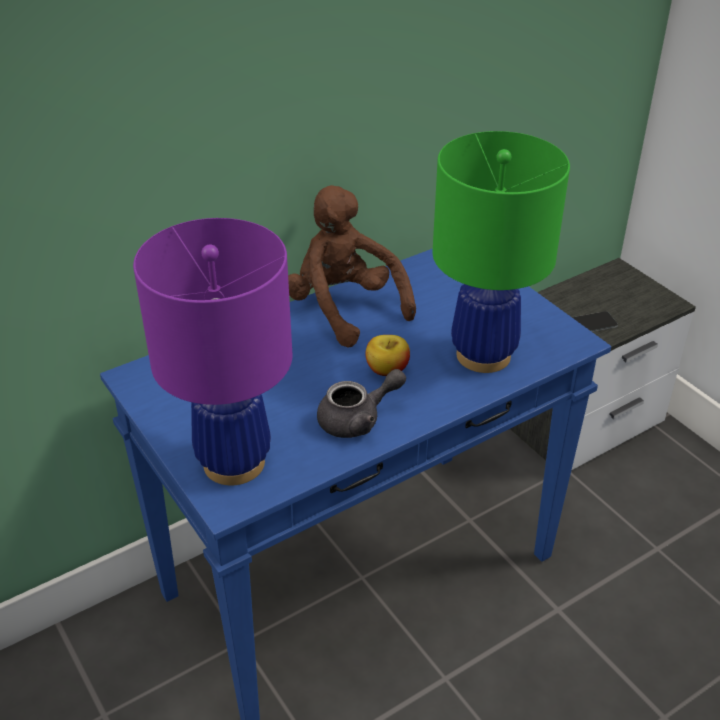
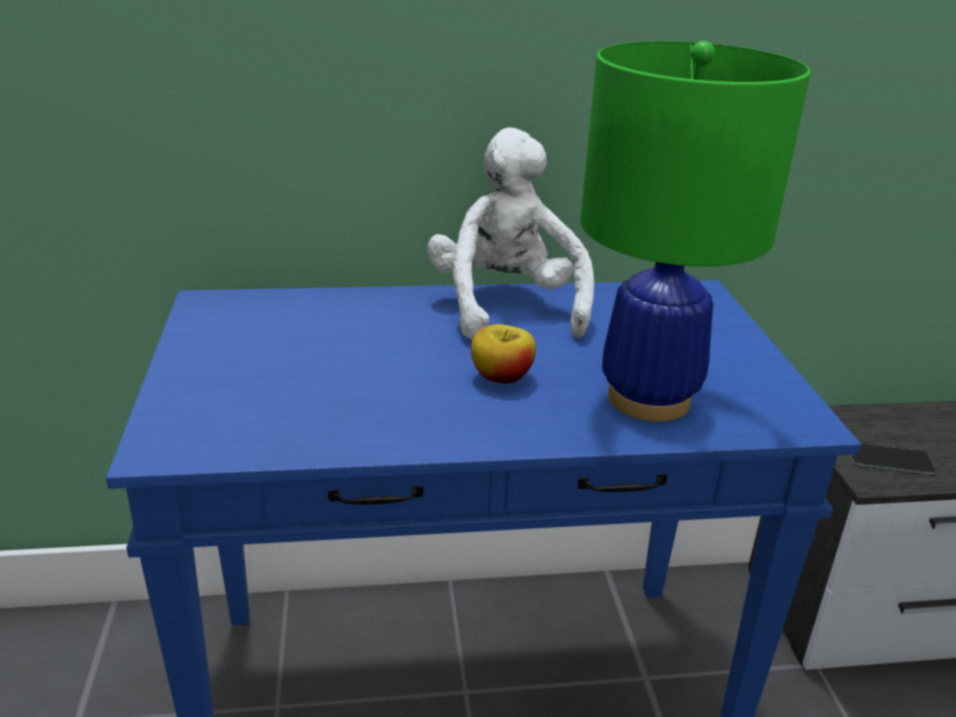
camera: 25 degrees right, 10 degrees down
purple table lamp [133,218,293,485] -> none
brown plush toy [288,185,416,348] -> white plush toy [427,128,594,340]
grey teapot [317,369,406,438] -> none

